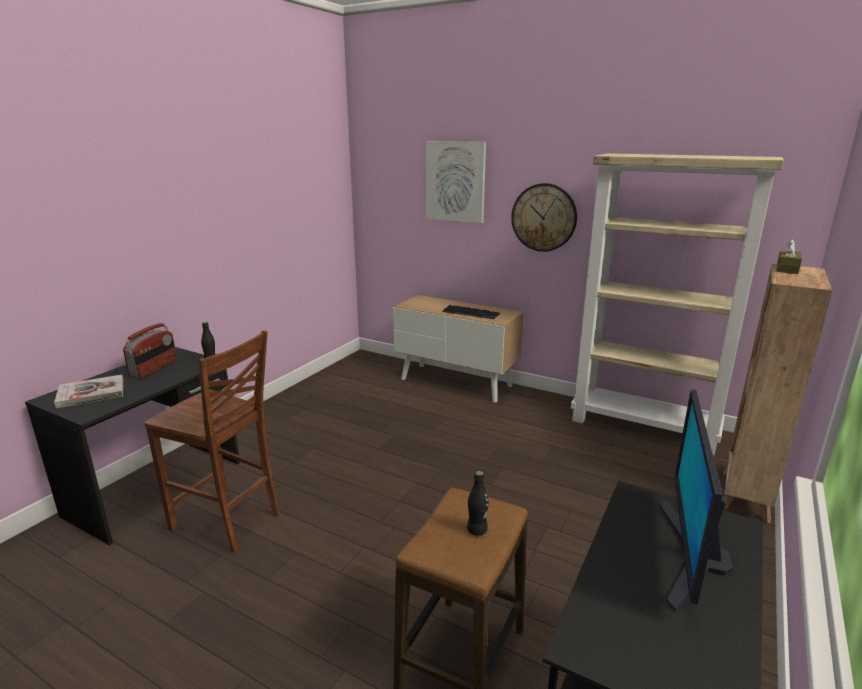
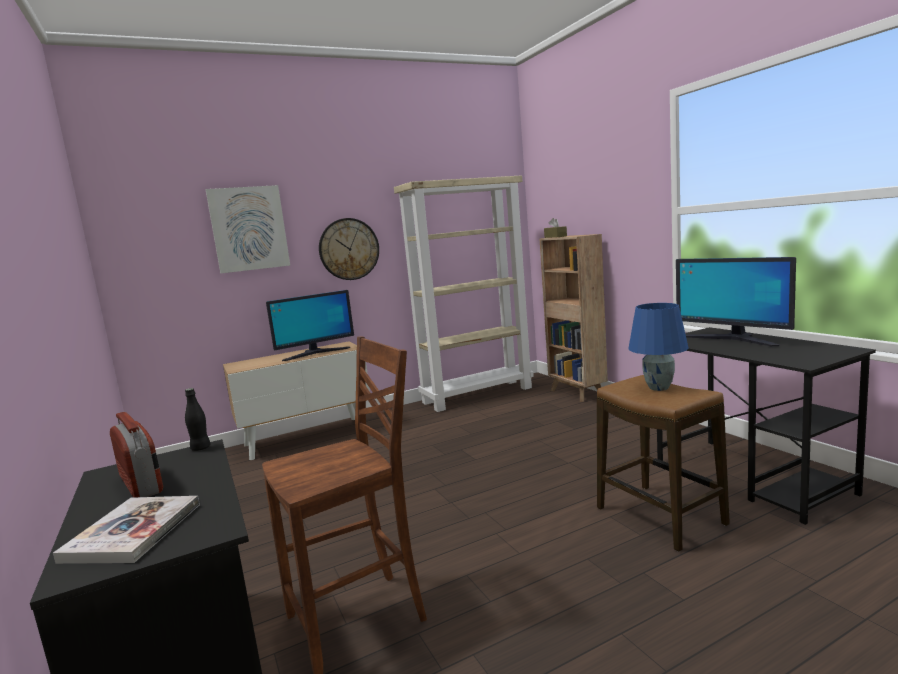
camera: 55 degrees left, 10 degrees down
keyboard [442,305,500,319] -> monitor [266,290,354,361]
black bottle [467,471,489,536] -> blue table lamp [629,303,689,391]

